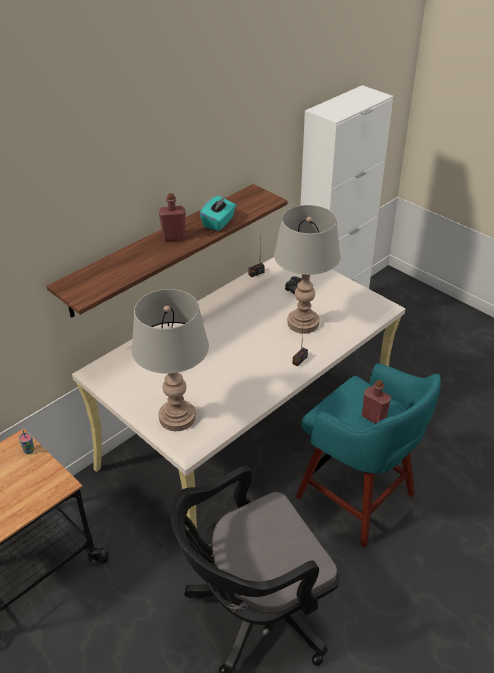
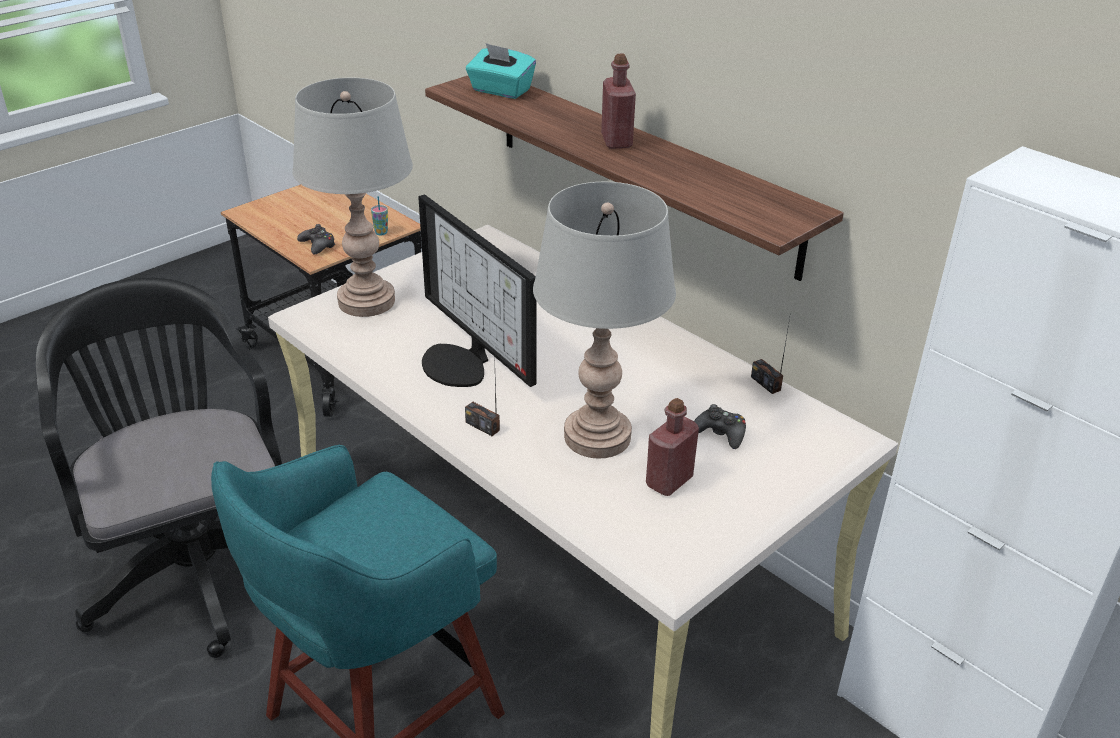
camera: 90 degrees right, 5 degrees down
turquoise tissue box [200,195,236,231] -> turquoise tissue box moved to [466,43,536,99]
red bottle [362,380,391,424] -> red bottle moved to [646,398,699,496]
none -> black game controller [297,224,336,254]
none -> monitor [418,194,537,387]

